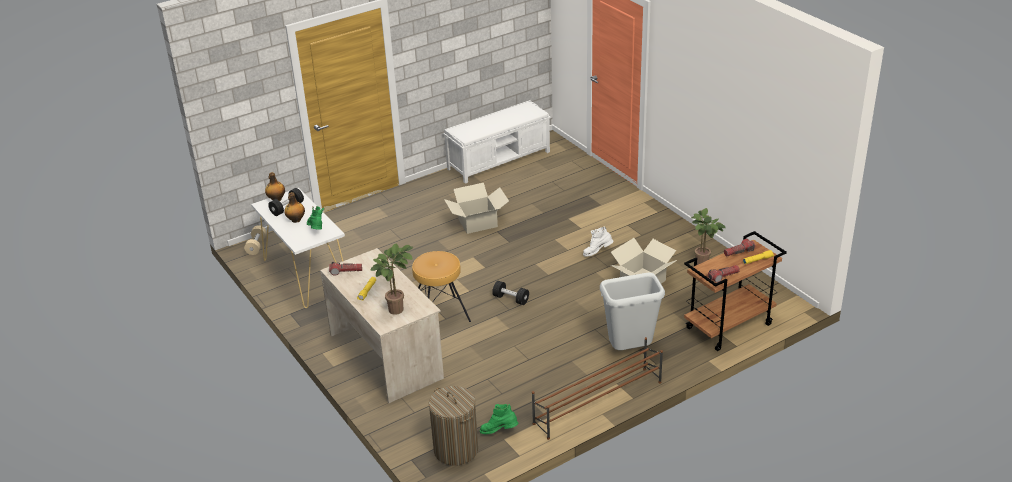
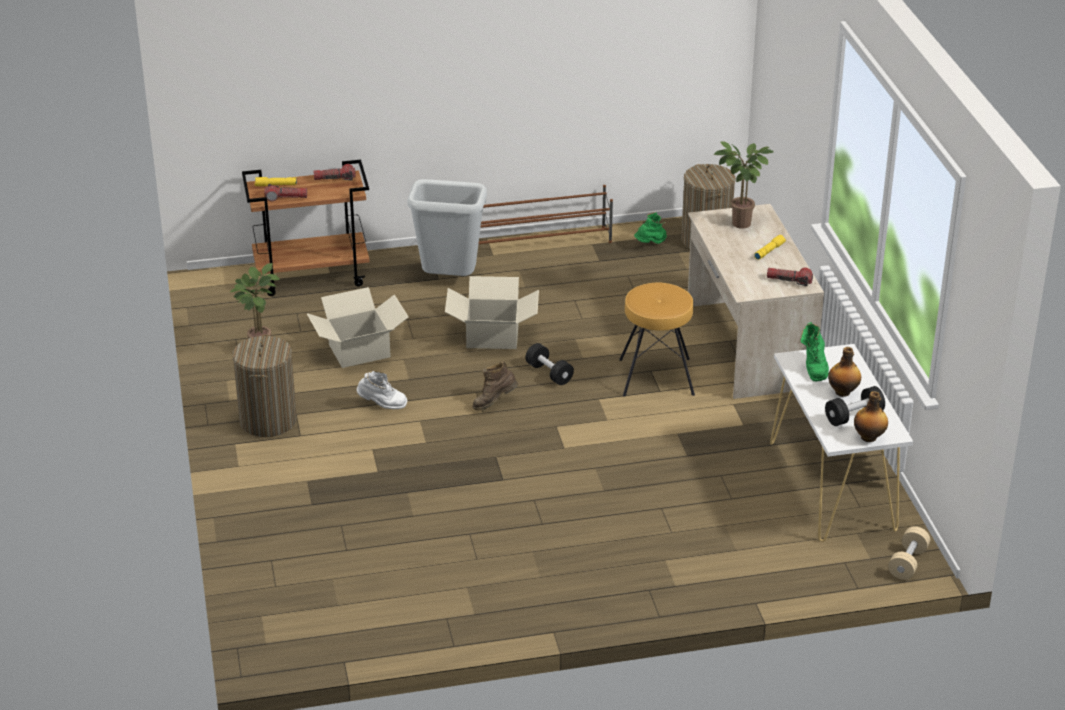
camera: 160 degrees left, 0 degrees up
white bench [443,100,551,184] -> none
cardboard box [444,183,509,234] -> cardboard box moved to [445,276,539,349]
green boot [480,404,518,434] -> green boot turned 75 degrees counterclockwise [634,212,667,244]
none -> laundry basket [233,334,297,437]
none -> brown boot [472,361,518,410]

